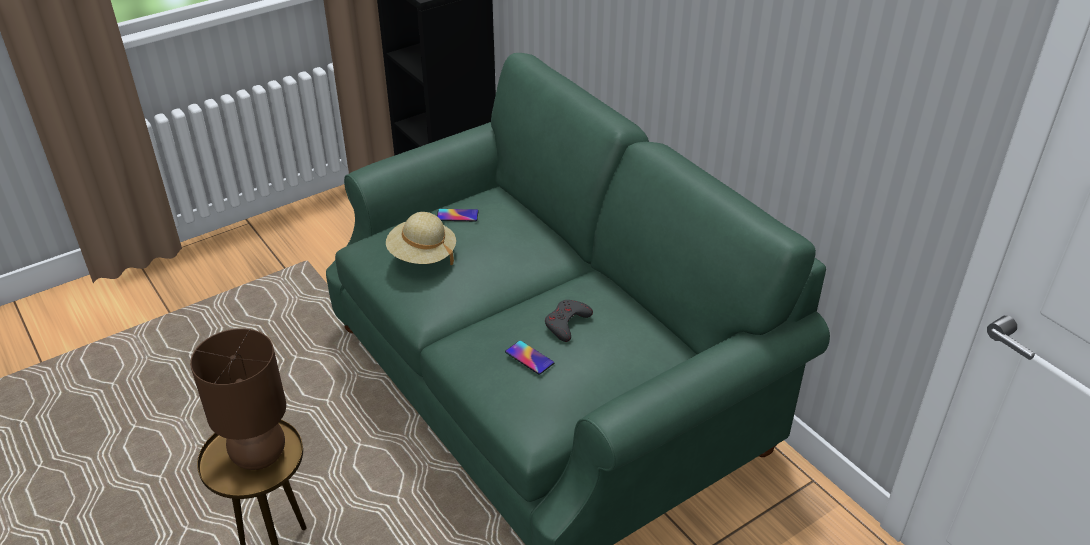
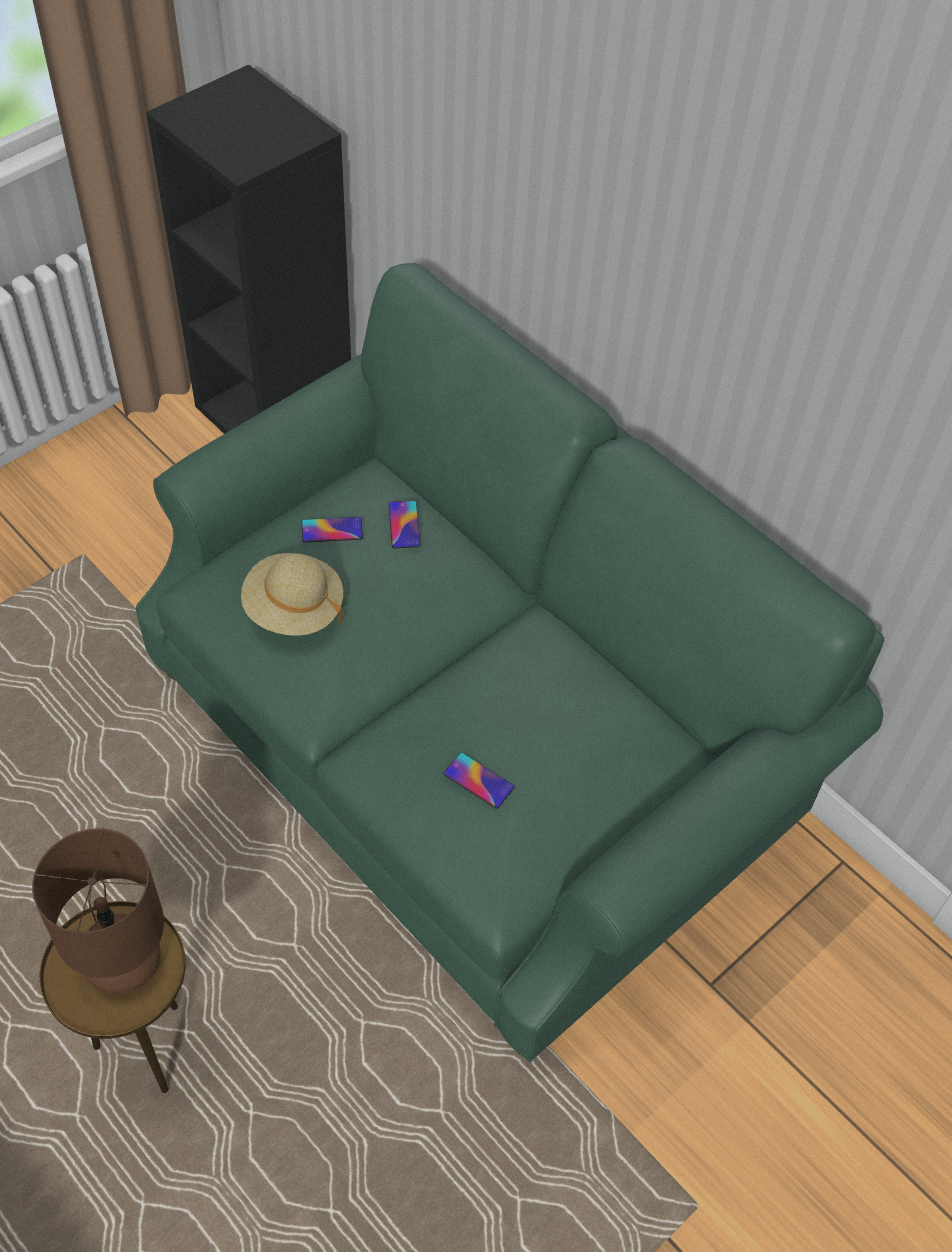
camera: 10 degrees left, 15 degrees up
grey game controller [545,300,593,342] -> none
none -> phone [388,501,421,548]

